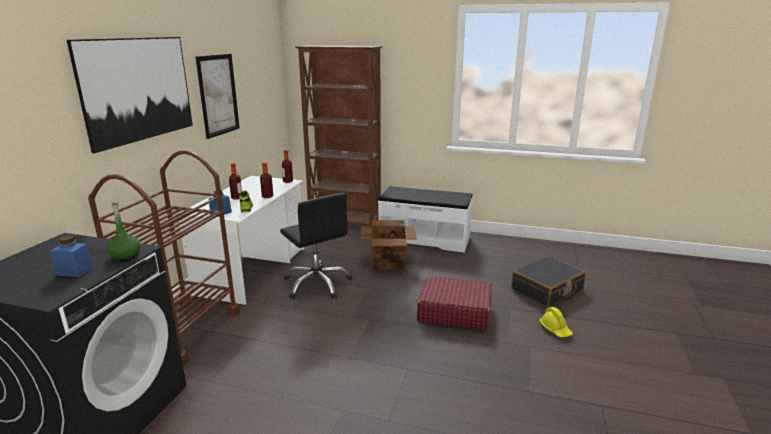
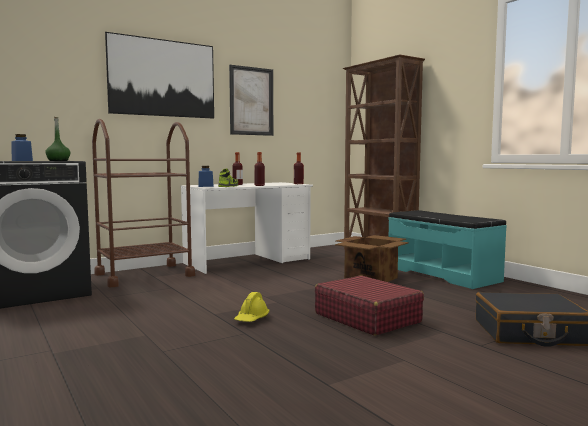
camera: 40 degrees right, 15 degrees down
black office chair [280,193,353,299] -> none
white bench [378,186,473,253] -> turquoise bench [388,210,507,289]
yellow hard hat [539,307,573,337] -> yellow hard hat moved to [234,292,269,322]

